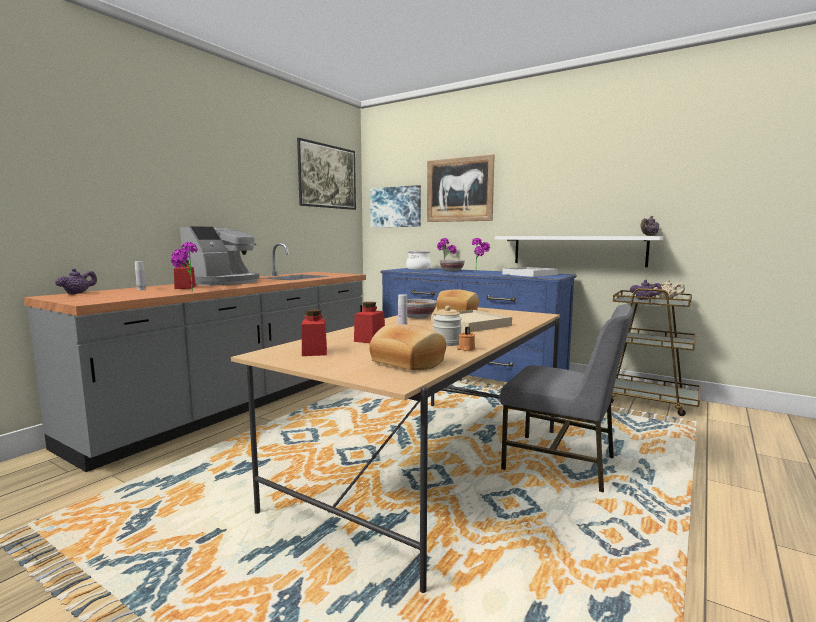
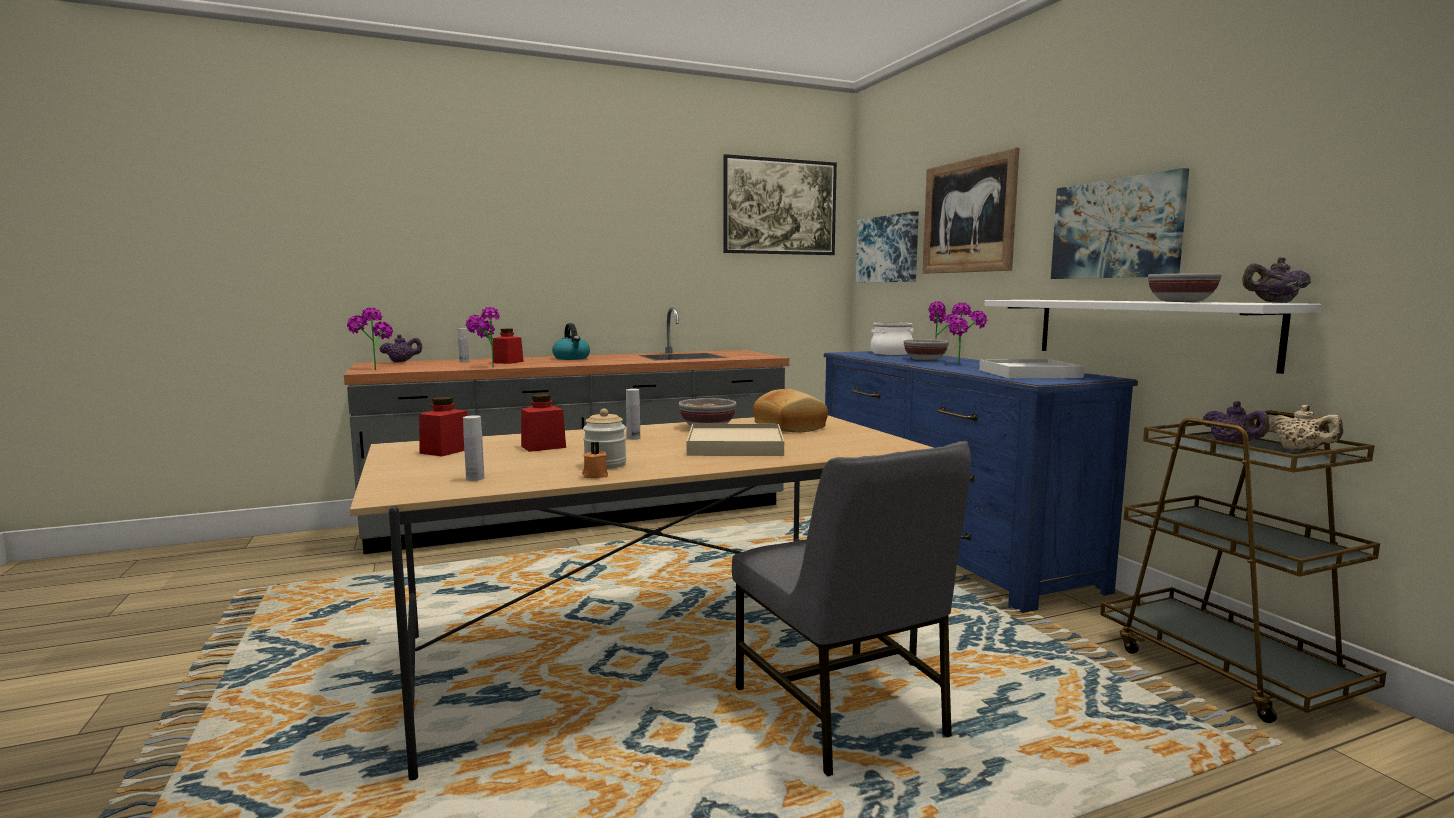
camera: 35 degrees right, 0 degrees up
coffee machine [180,226,259,285] -> kettle [552,323,590,360]
bread [369,324,446,370] -> white bottle [463,415,484,481]
none -> potted plant [347,308,393,370]
none -> picture [1051,168,1189,279]
none -> bowl [1148,273,1222,302]

